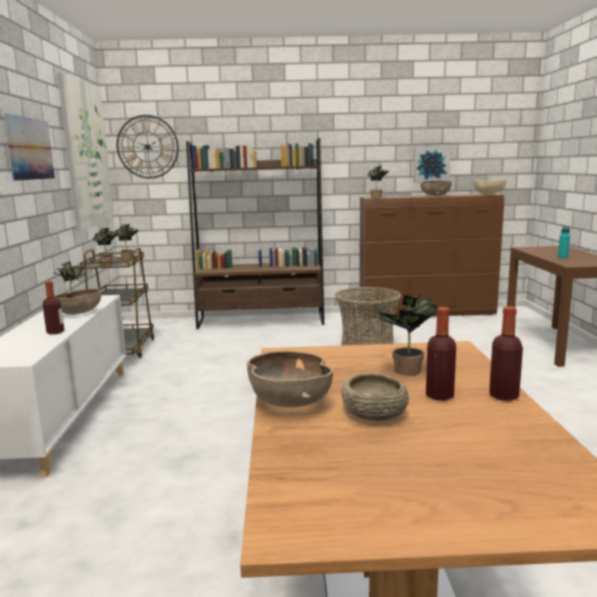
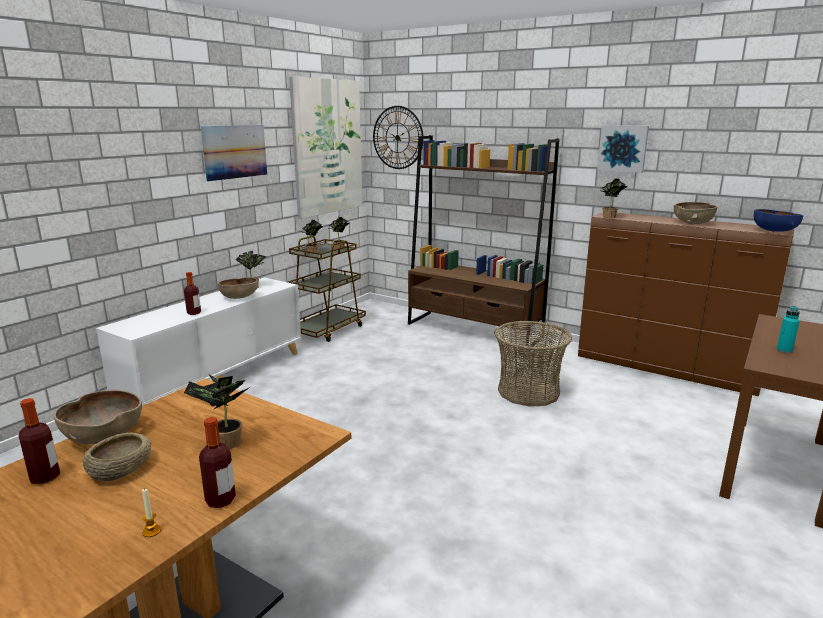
camera: 35 degrees right, 5 degrees up
picture [413,146,451,183] -> picture moved to [597,125,649,173]
bottle [426,307,456,401] -> bottle moved to [19,398,60,484]
beige bowl [474,180,506,194] -> blue bowl [754,209,803,232]
none -> candle [142,488,161,537]

